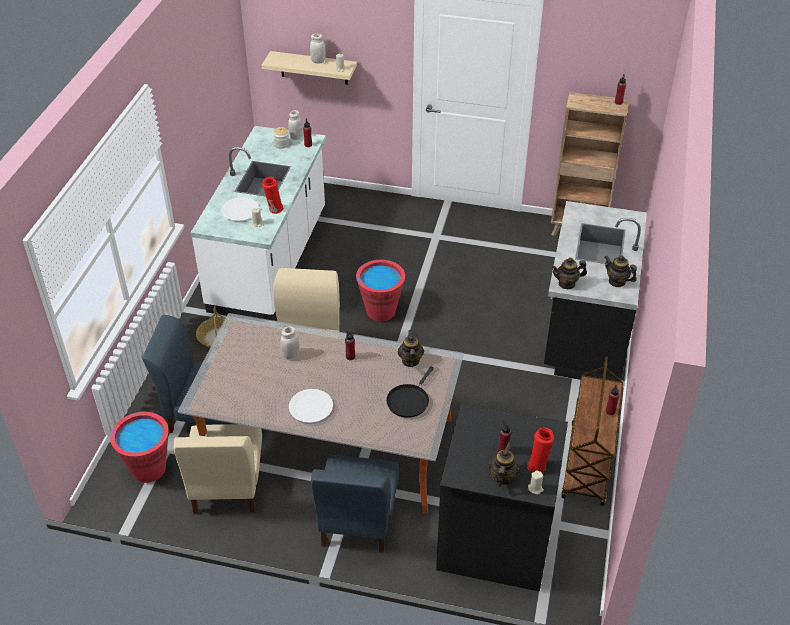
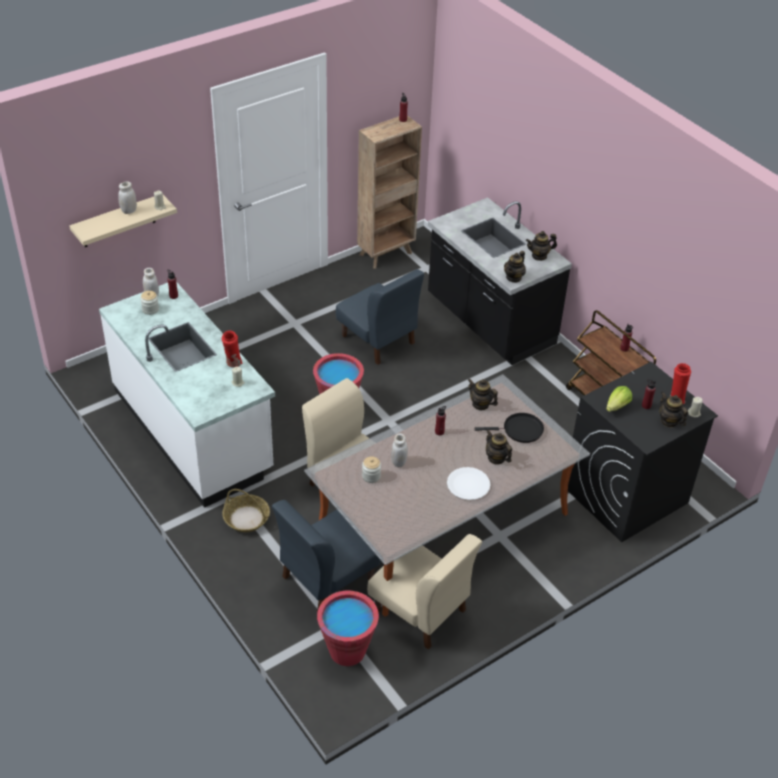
camera: 50 degrees left, 0 degrees up
white plate [221,197,259,221] -> none
blue chair [311,455,399,553] -> blue chair moved to [336,269,424,365]
black frying pan [386,366,434,418] -> black frying pan turned 75 degrees counterclockwise [474,413,544,443]
none -> jar [362,456,381,483]
none -> teapot [486,429,512,465]
none -> lettuce [606,386,632,412]

